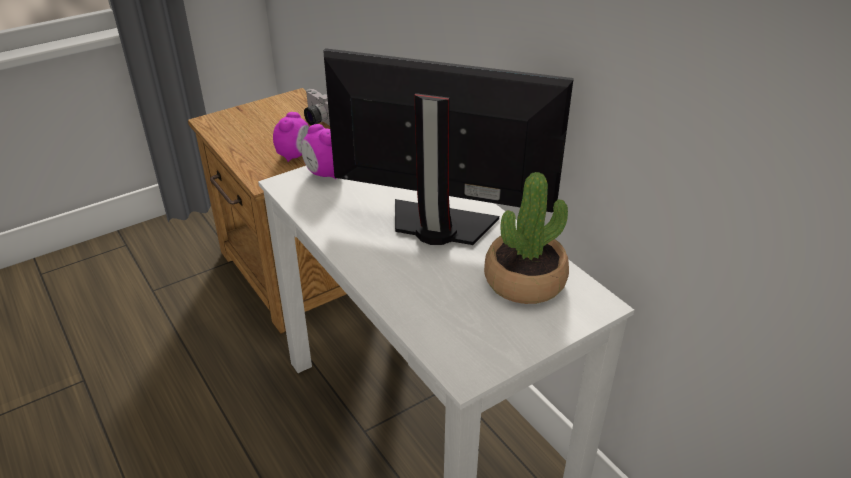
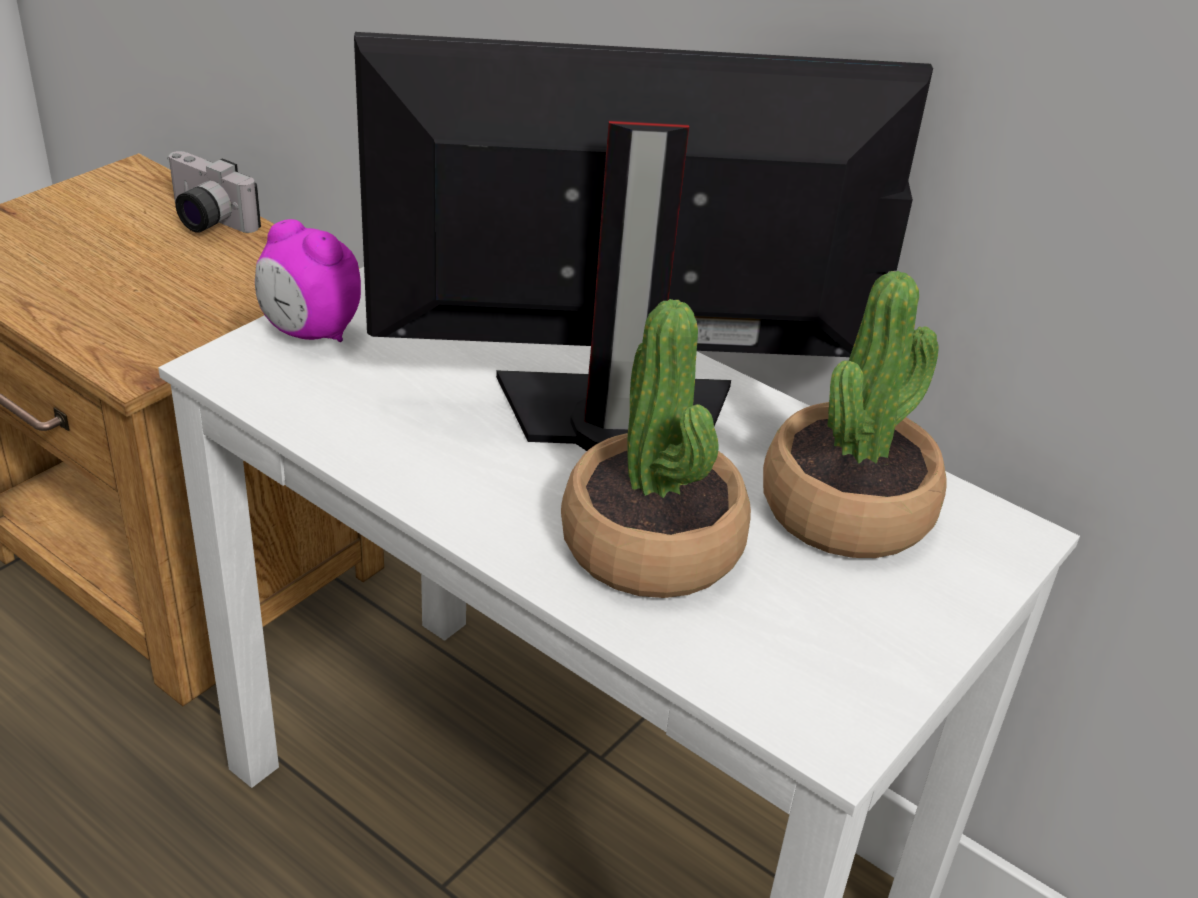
camera: 20 degrees left, 0 degrees up
alarm clock [273,112,309,162] -> none
none -> potted plant [561,299,751,598]

